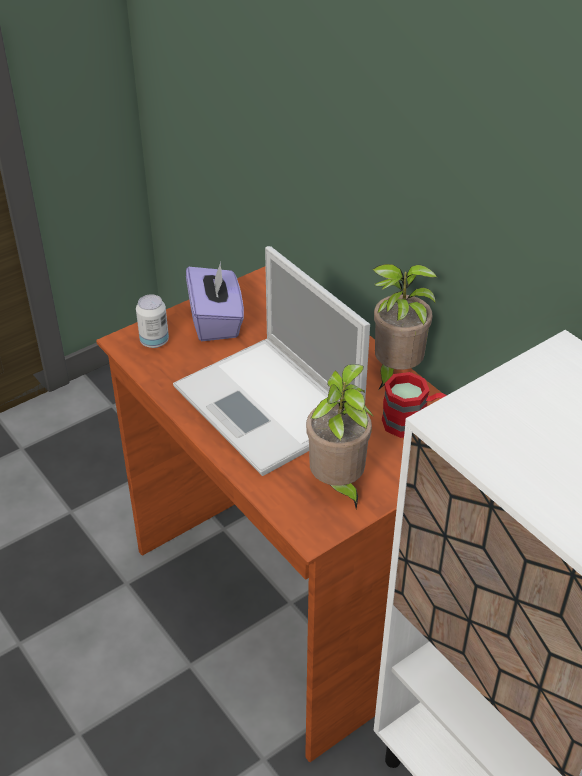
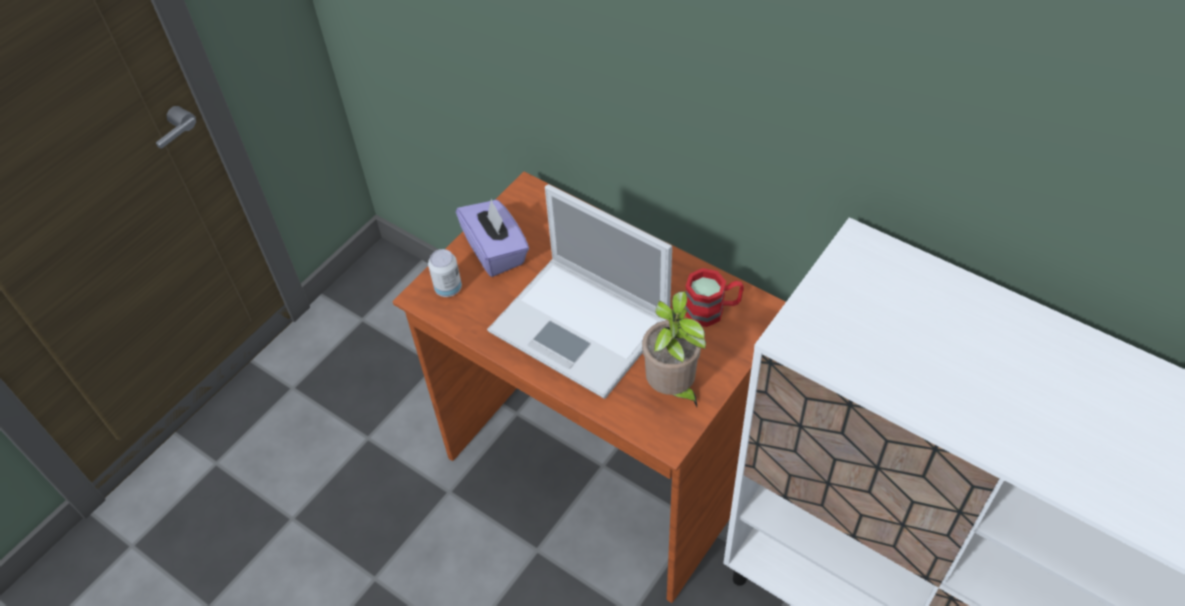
camera: 15 degrees left, 10 degrees up
potted plant [373,264,437,389] -> none

